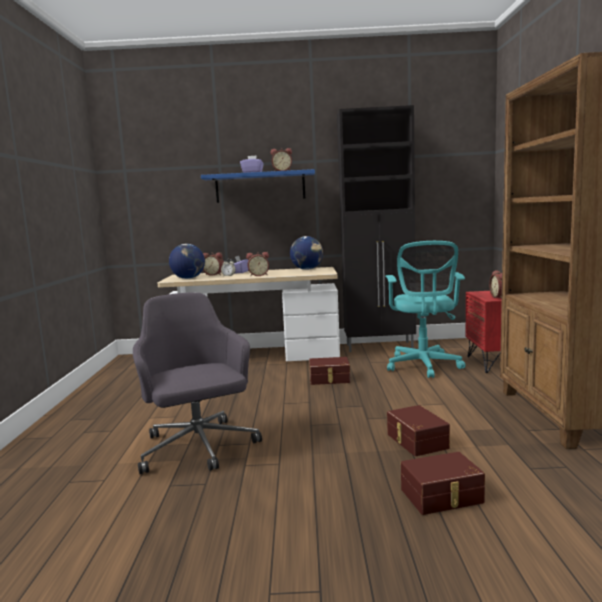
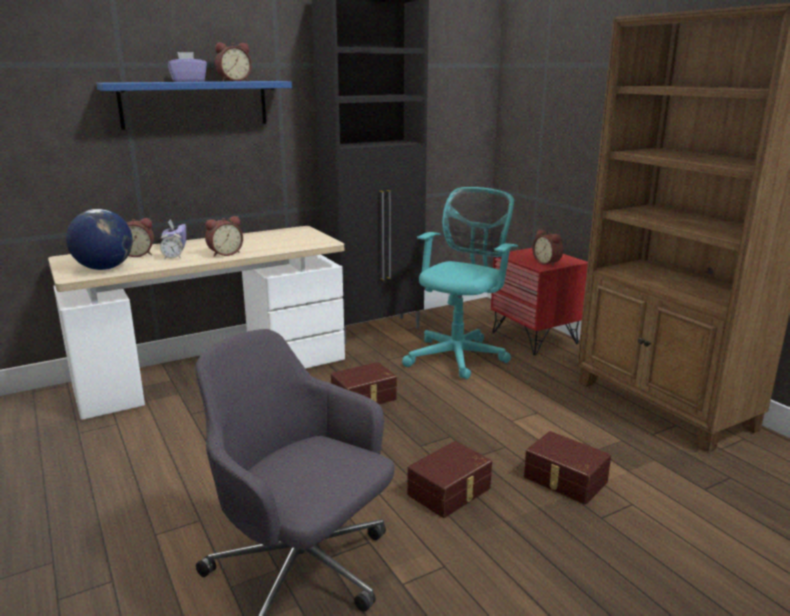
camera: 30 degrees left, 10 degrees up
globe [290,236,323,270] -> none
turquoise office chair [386,241,466,378] -> turquoise office chair turned 120 degrees counterclockwise [402,187,518,380]
brown storage box [401,452,485,515] -> brown storage box moved to [407,441,492,518]

